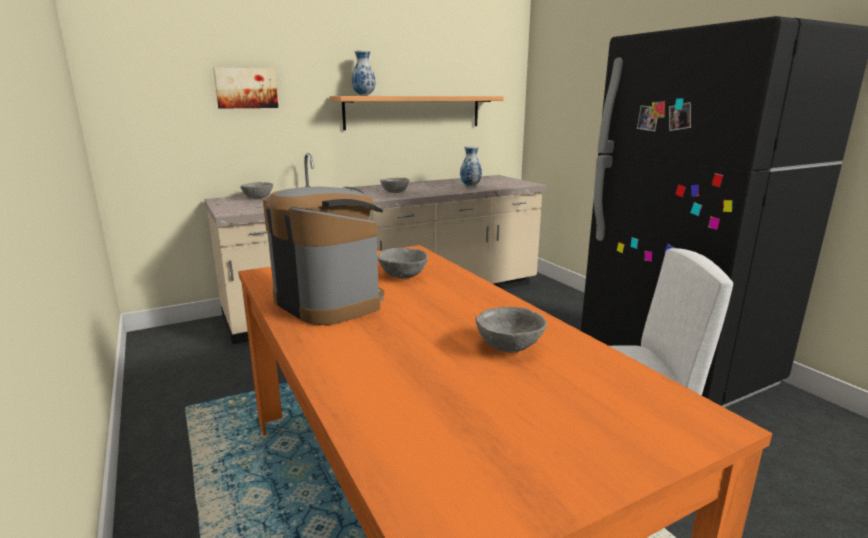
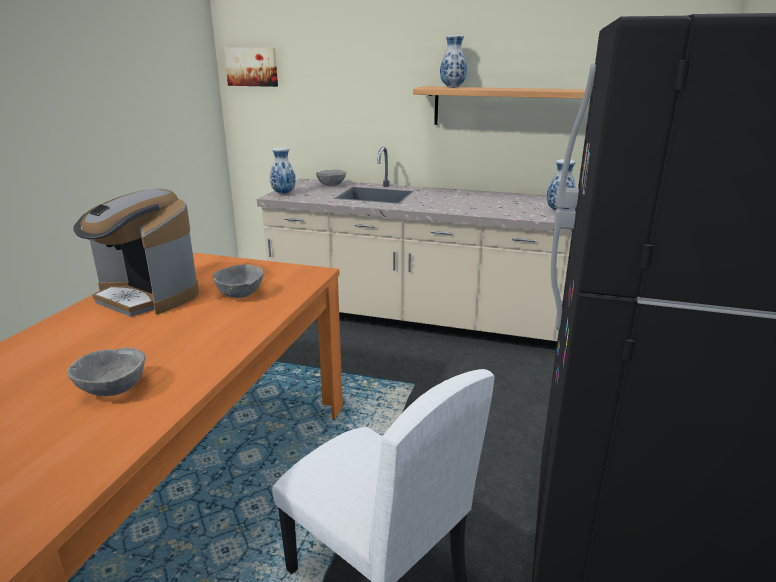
camera: 45 degrees right, 5 degrees up
picture [213,67,278,109] -> picture moved to [224,48,278,87]
coffee machine [263,186,384,325] -> coffee machine turned 120 degrees clockwise [74,189,199,317]
grey bowl [380,178,410,193] -> none
none -> vase [270,147,296,195]

